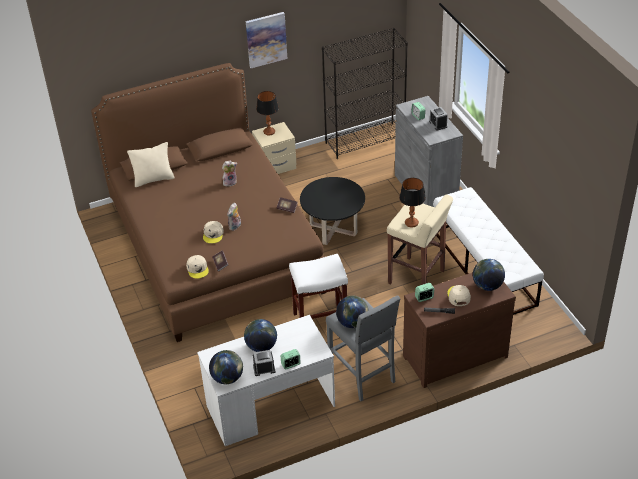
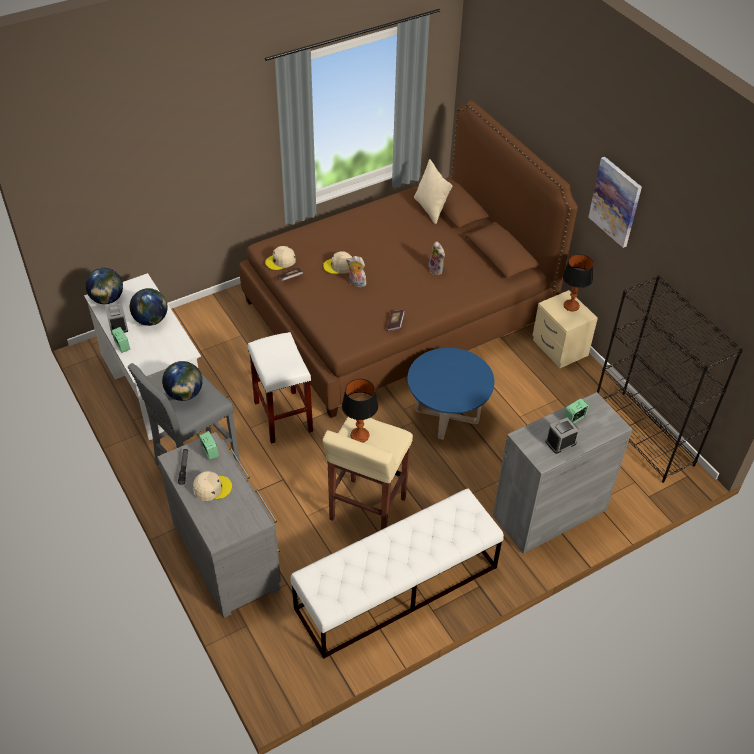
camera: 80 degrees right, 5 degrees up
black coffee table [300,177,365,245] -> blue coffee table [407,348,495,440]
brown dresser [403,272,516,388] -> grey dresser [157,432,281,618]
globe [473,259,505,291] -> none

